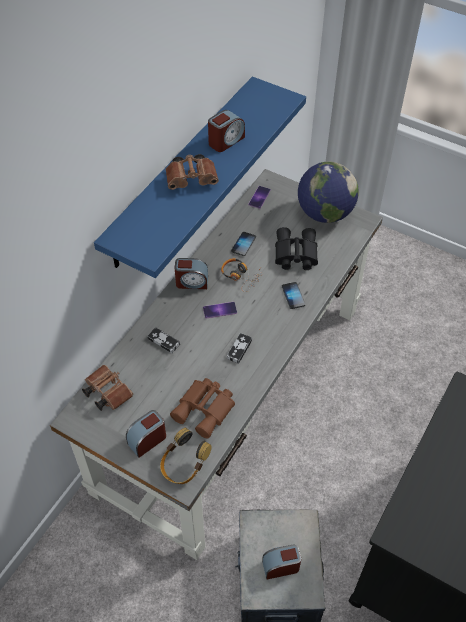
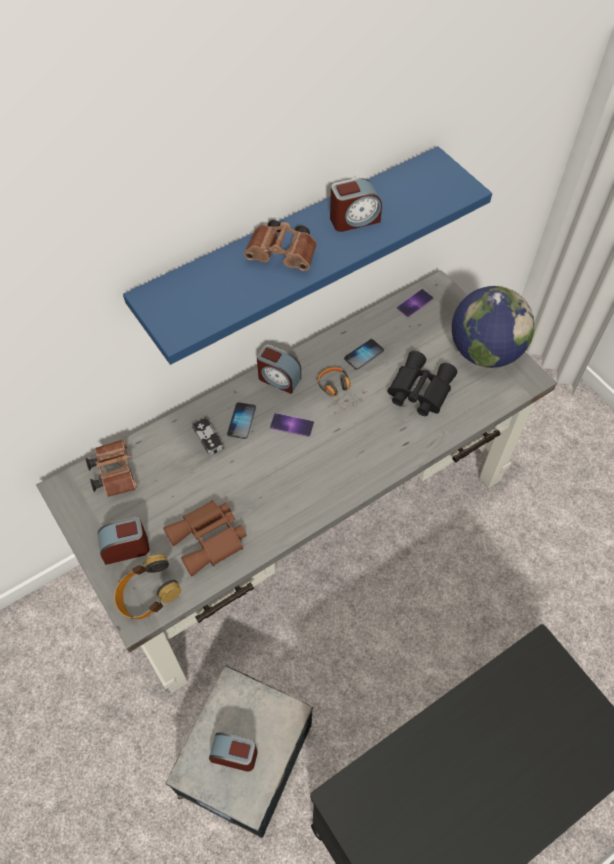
camera: 25 degrees right, 5 degrees up
game controller [227,333,252,364] -> none
phone [282,282,305,309] -> phone moved to [227,402,256,439]

